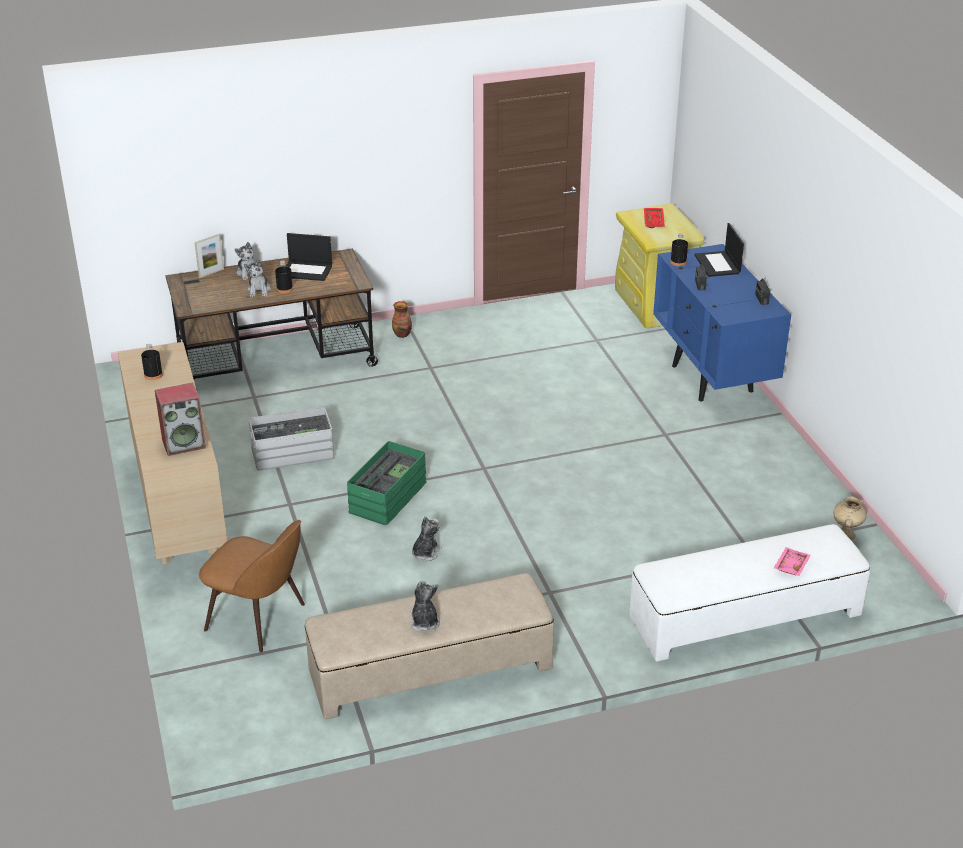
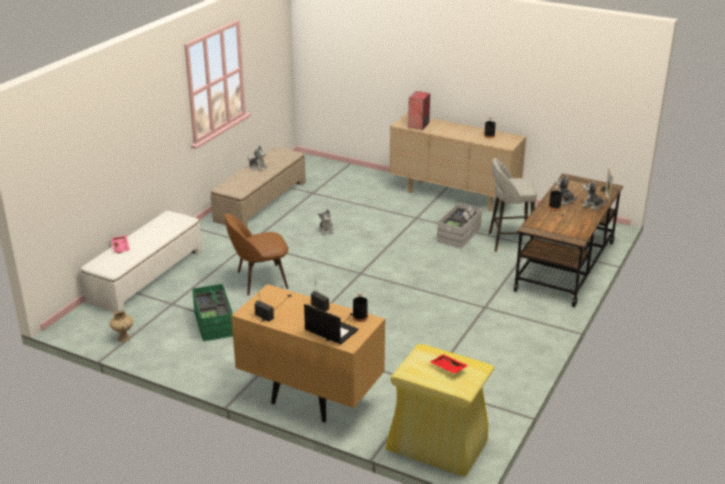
camera: 135 degrees right, 5 degrees down
brown chair [199,520,305,652] -> brown chair moved to [225,213,289,296]
laptop [286,233,332,281] -> none
green storage box [347,441,426,525] -> green storage box moved to [192,284,233,341]
vase [392,301,412,338] -> none
blue dresser [653,244,791,401] -> beige dresser [231,284,385,422]
none -> grey stool [489,158,537,252]

